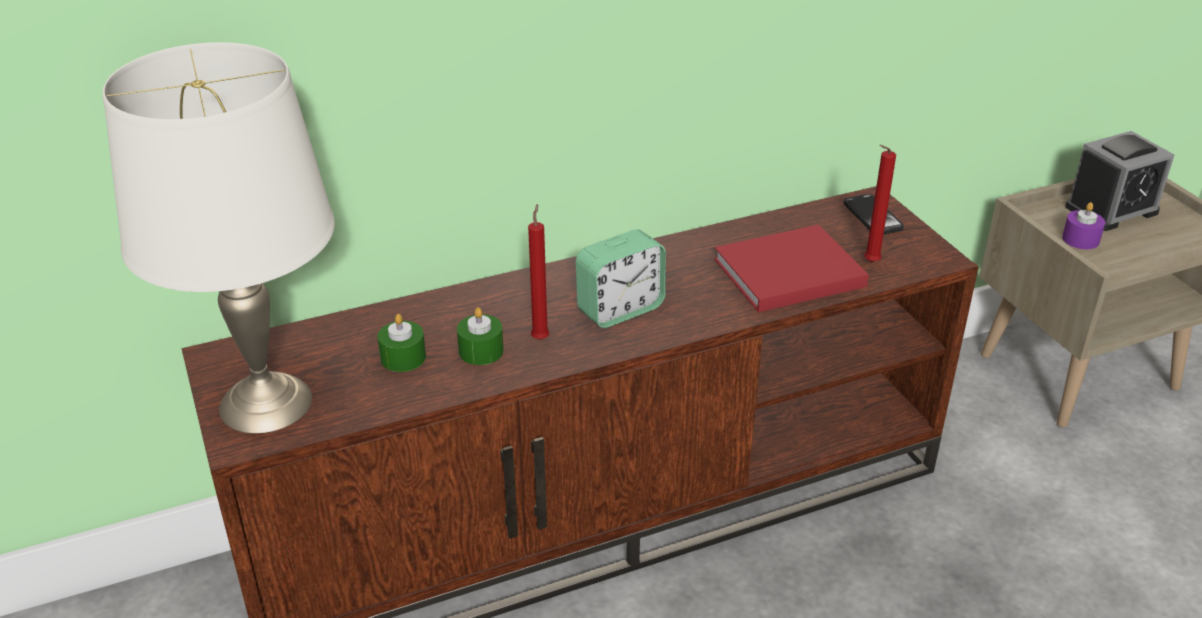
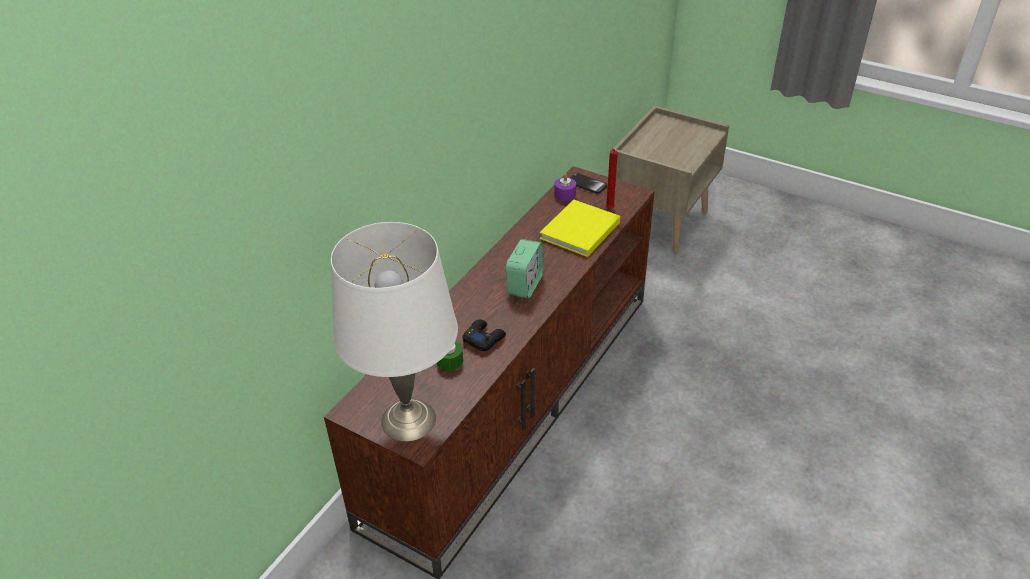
camera: 35 degrees left, 5 degrees up
green candle [457,307,504,365] -> black game controller [463,320,506,351]
red candle [528,204,549,340] -> none
red book [714,225,869,312] -> yellow book [540,199,620,257]
purple candle [1062,202,1105,249] -> purple candle moved to [554,173,576,201]
alarm clock [1065,131,1174,231] -> none

